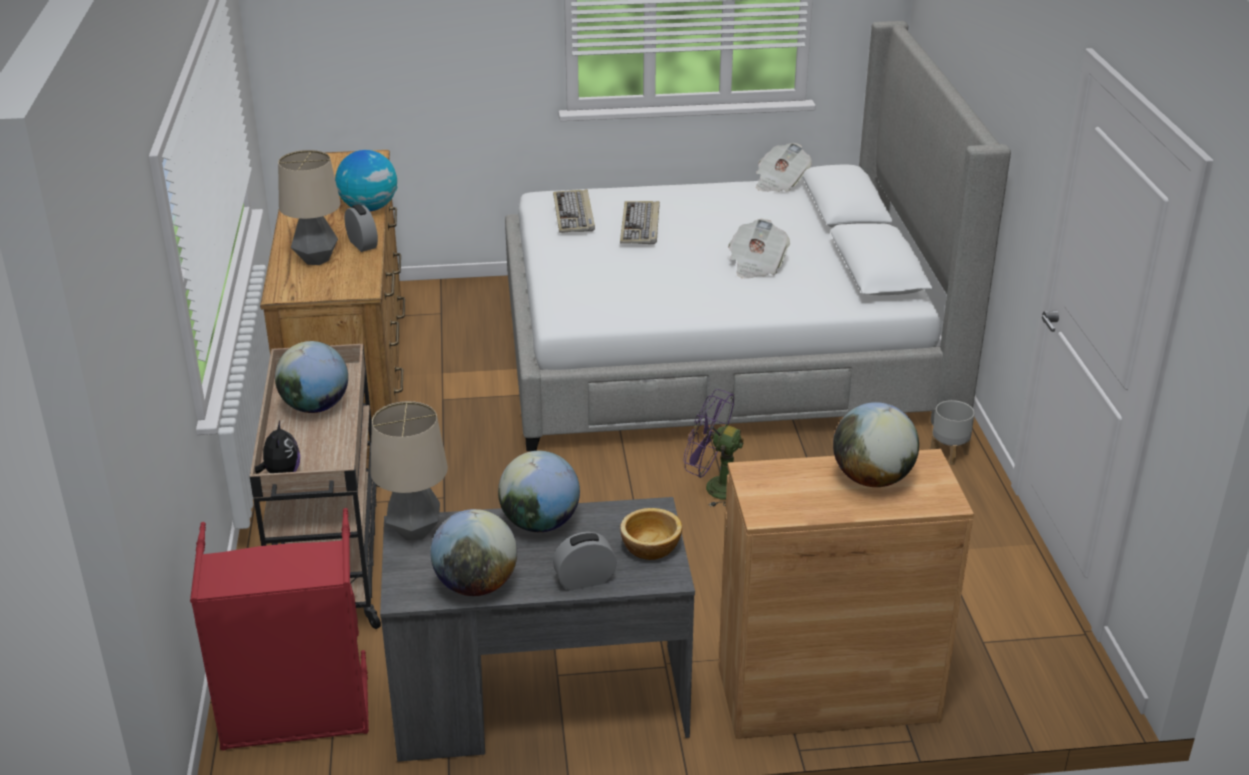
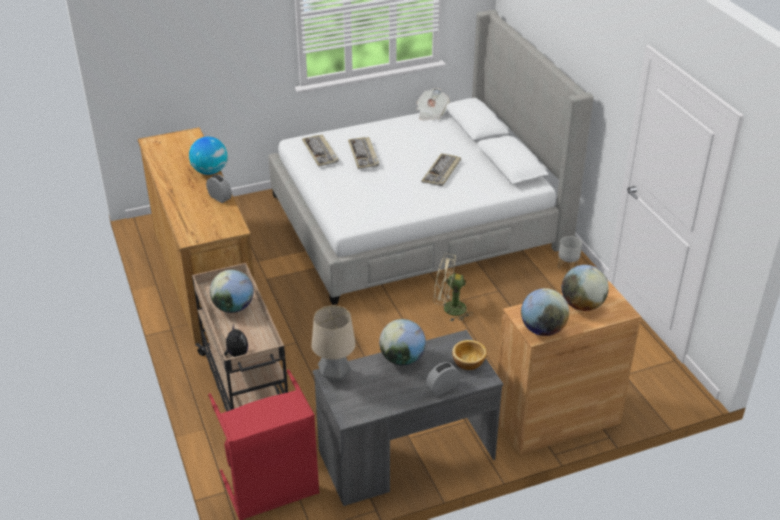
camera: 15 degrees left, 5 degrees up
table lamp [278,150,341,265] -> none
globe [431,509,517,596] -> globe moved to [521,288,569,336]
purple fan [683,389,744,507] -> beige fan [434,253,473,321]
newspaper [728,219,790,279] -> keyboard [421,153,461,186]

